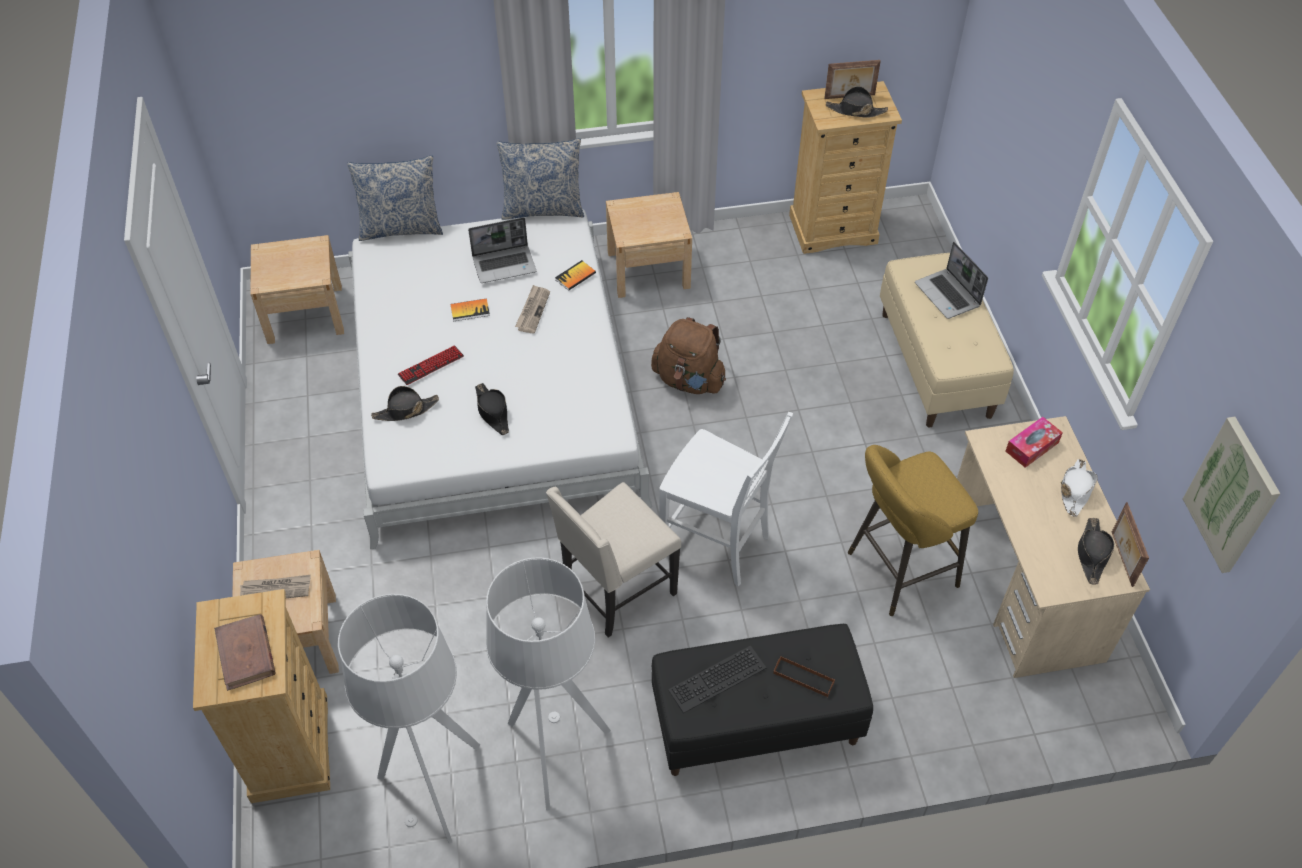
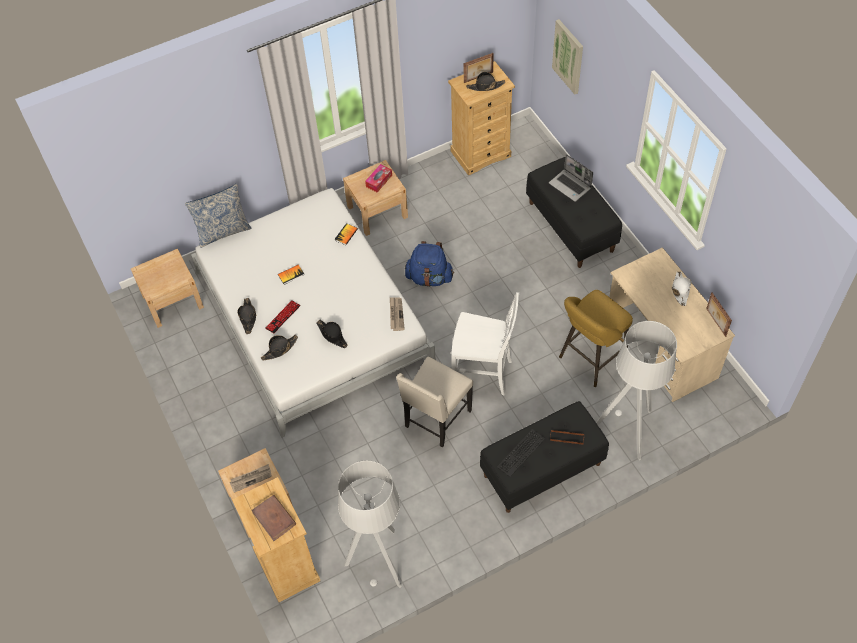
camera: 15 degrees left, 5 degrees up
laptop [468,217,536,283] -> none
grey floor lamp [486,557,611,811] -> grey floor lamp moved to [596,321,677,460]
pillow [496,138,584,220] -> none
newspaper [515,285,550,333] -> newspaper moved to [390,297,405,331]
brown backpack [651,317,726,394] -> blue backpack [405,241,454,287]
beige bench [880,253,1014,428] -> black bench [526,157,622,268]
tissue box [1005,417,1063,468] -> tissue box moved to [365,164,392,192]
black hat [1078,518,1114,585] -> black hat moved to [237,298,256,334]
picture [1183,417,1280,573] -> picture moved to [552,19,583,95]

